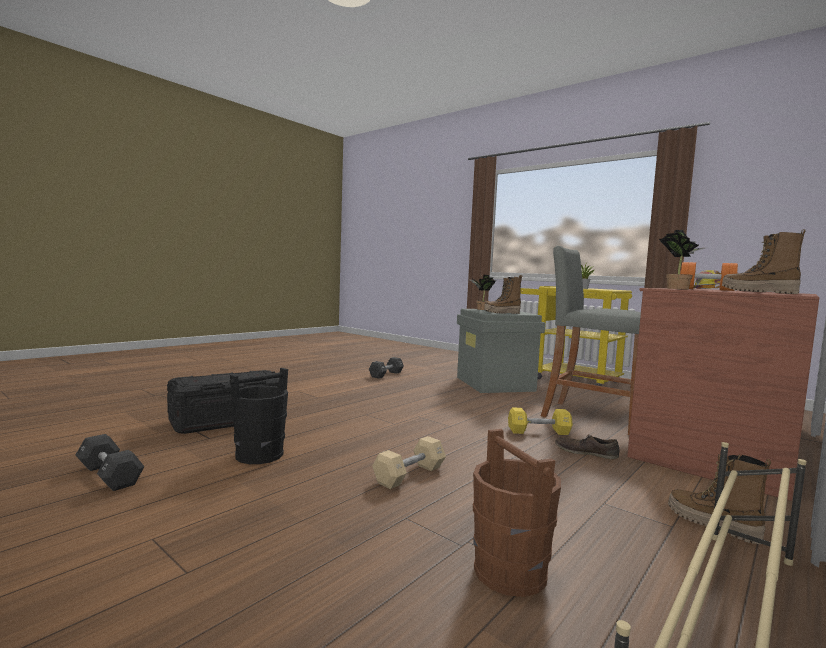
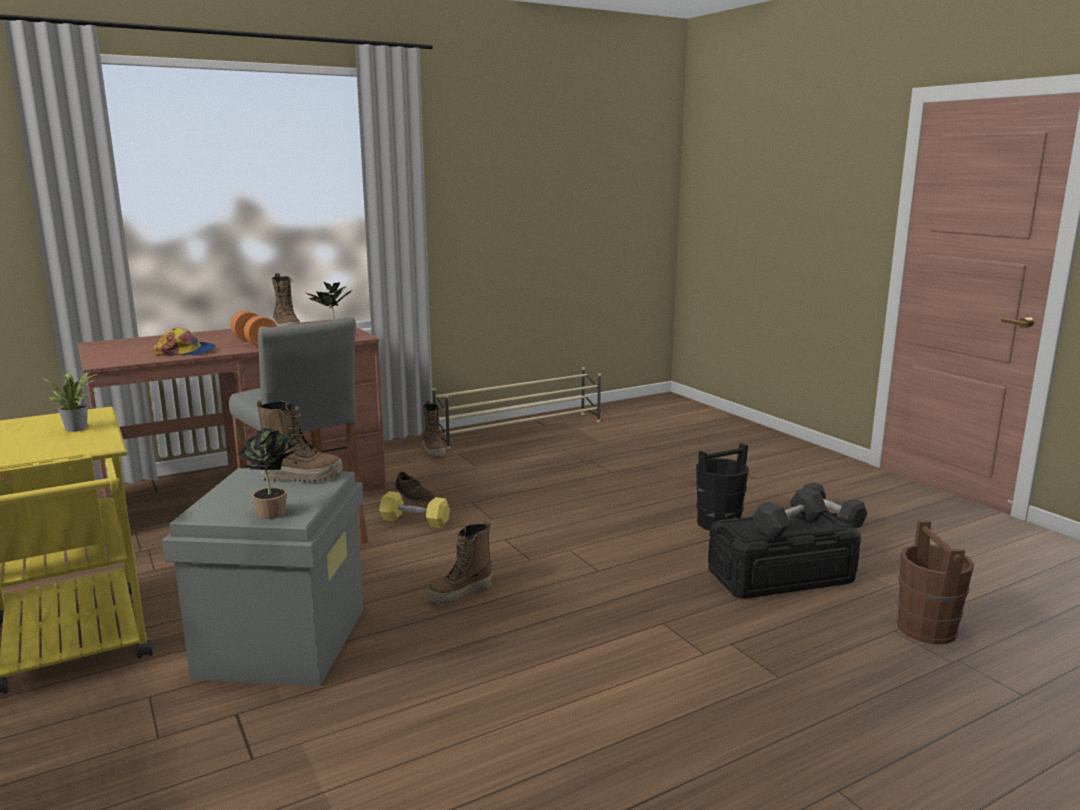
camera: 160 degrees left, 10 degrees up
black dumbbell [369,357,404,379] -> black dumbbell moved to [752,487,827,539]
beige dumbbell [372,436,446,489] -> none
brown bucket [473,429,561,597] -> brown bucket moved to [897,521,974,644]
none -> boot [427,520,492,604]

